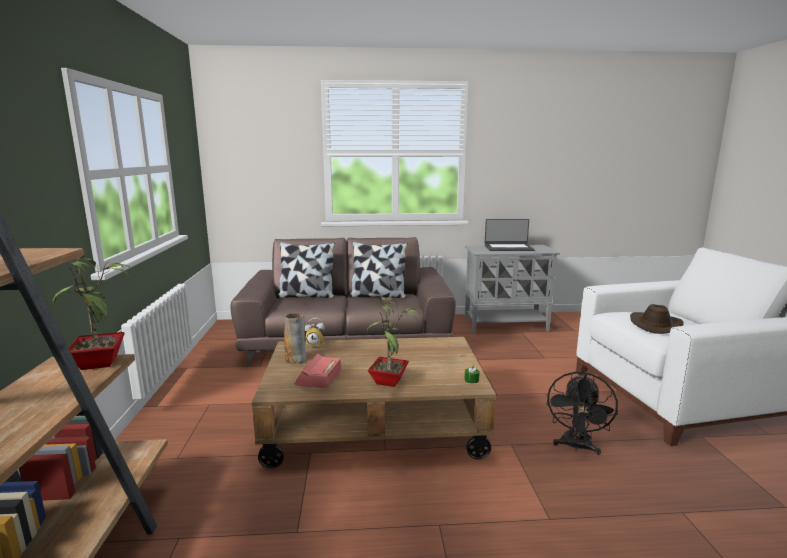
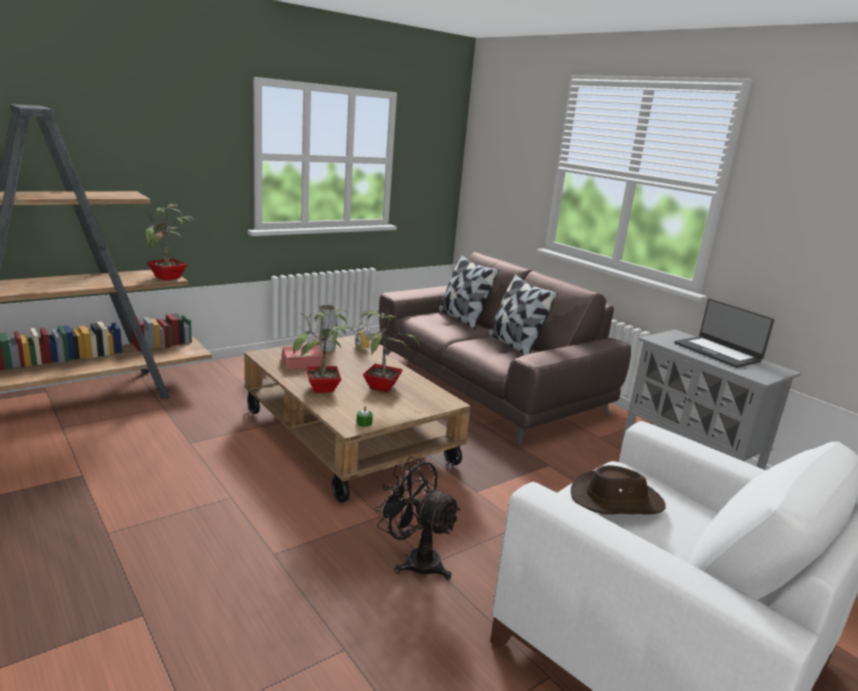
camera: 55 degrees right, 5 degrees up
black fan [547,372,618,455] -> black fan turned 45 degrees clockwise [375,457,461,580]
none -> potted plant [362,308,420,392]

